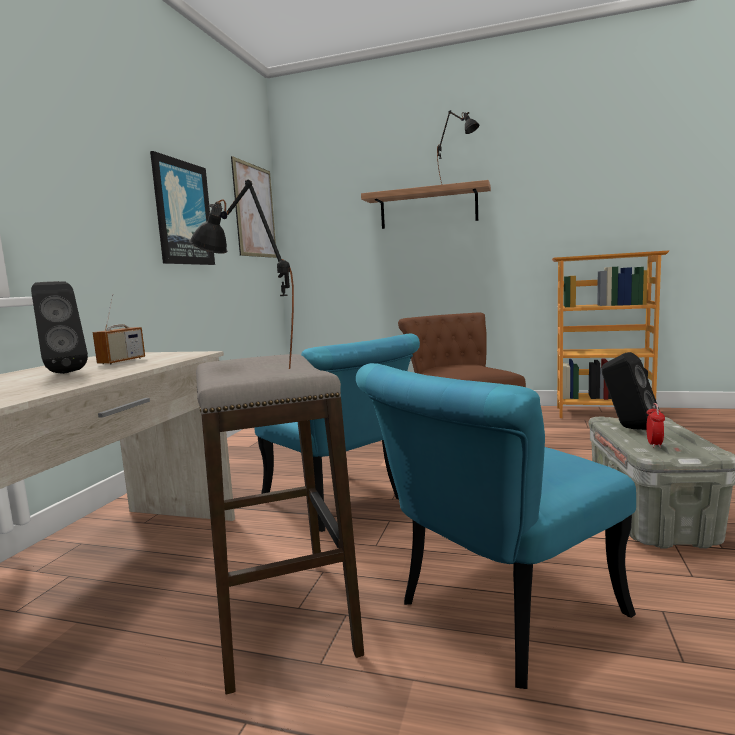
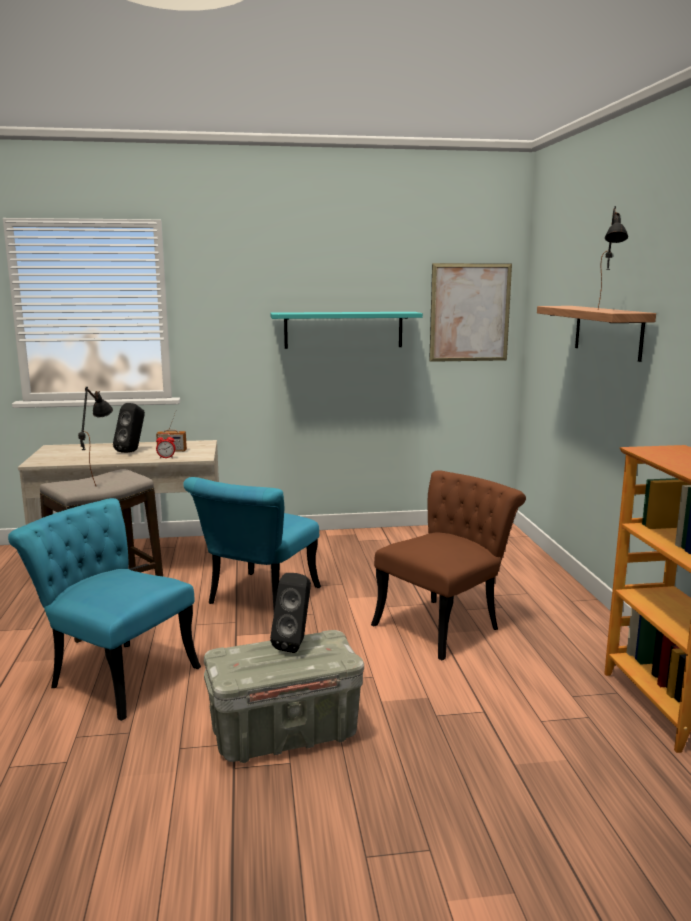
camera: 65 degrees right, 5 degrees up
picture [150,151,215,265] -> turquoise shelf [270,312,423,349]
alarm clock [646,403,665,448] -> alarm clock moved to [156,433,175,458]

